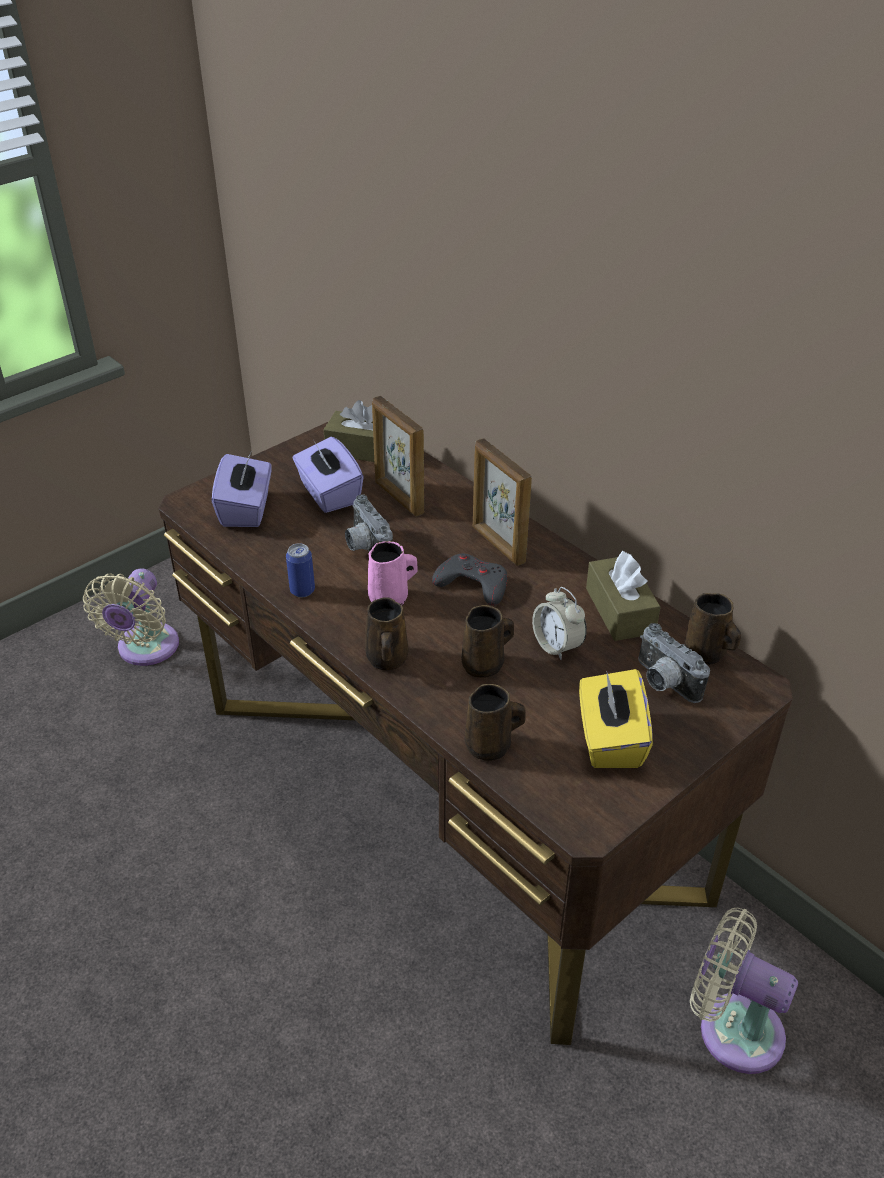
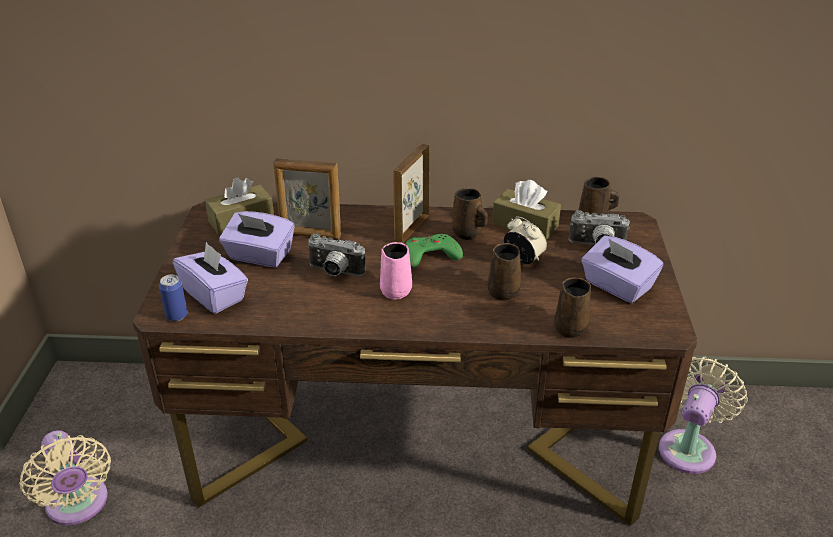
camera: 45 degrees left, 5 degrees down
can [286,543,315,598] -> can moved to [159,275,188,321]
brown mug [365,597,408,670] -> brown mug moved to [452,188,488,240]
grey game controller [432,553,507,606] -> green game controller [405,234,463,268]
picture frame [473,438,532,566] -> picture frame turned 105 degrees clockwise [393,144,429,243]
alarm clock [532,587,587,660] -> alarm clock turned 150 degrees counterclockwise [504,216,547,264]
yellow tissue box [579,669,653,768] -> purple tissue box [581,236,663,303]
beige fan [690,908,798,1074] -> beige fan turned 135 degrees clockwise [659,357,748,474]

